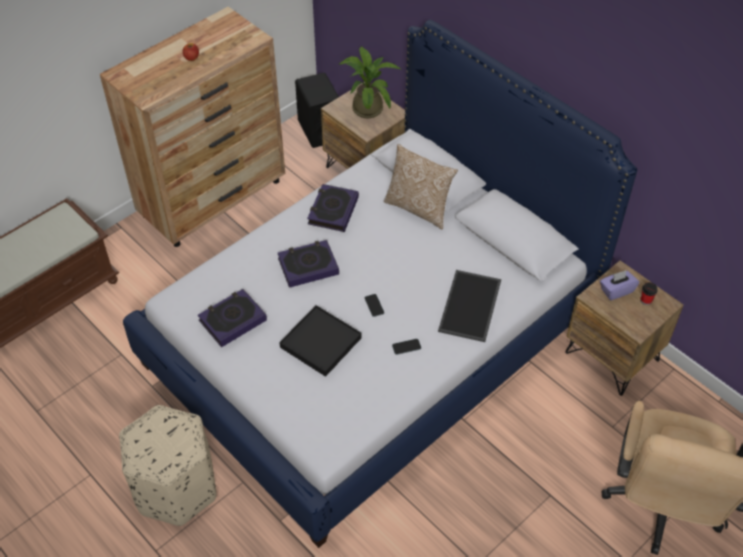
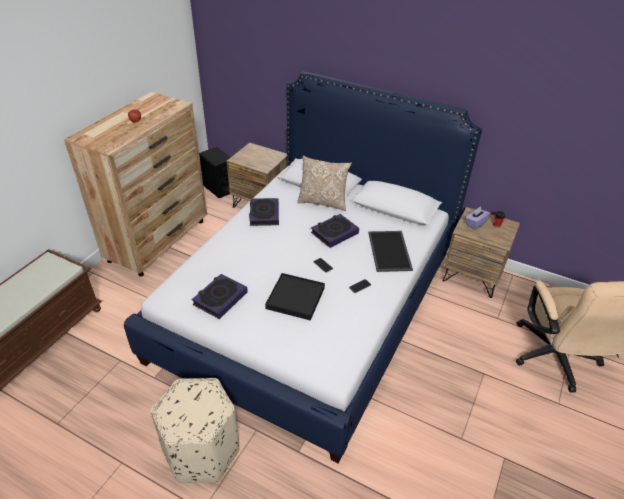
camera: 20 degrees left, 10 degrees down
book [278,240,339,288] -> book moved to [311,214,359,248]
potted plant [338,47,400,118] -> none

